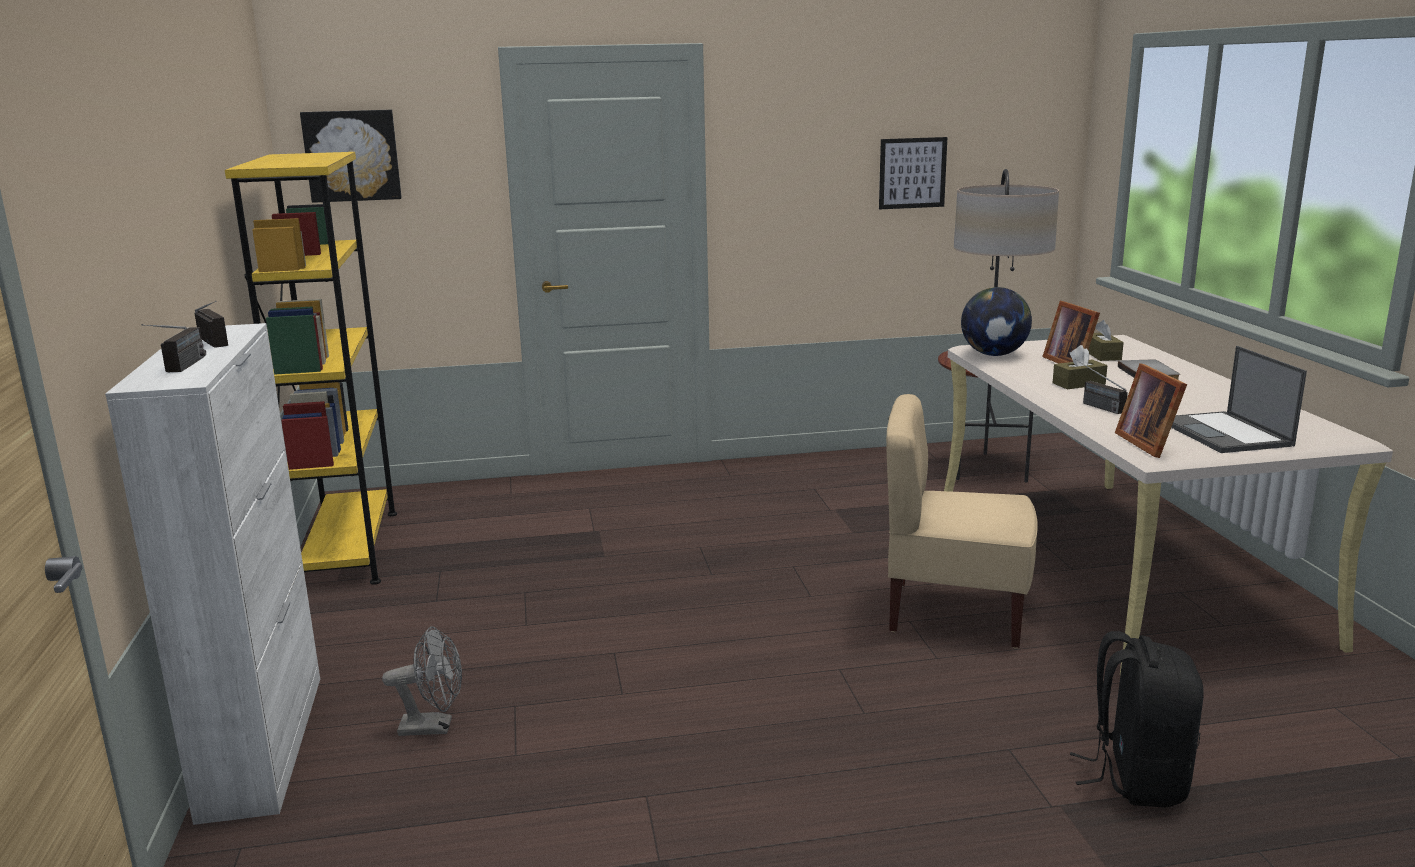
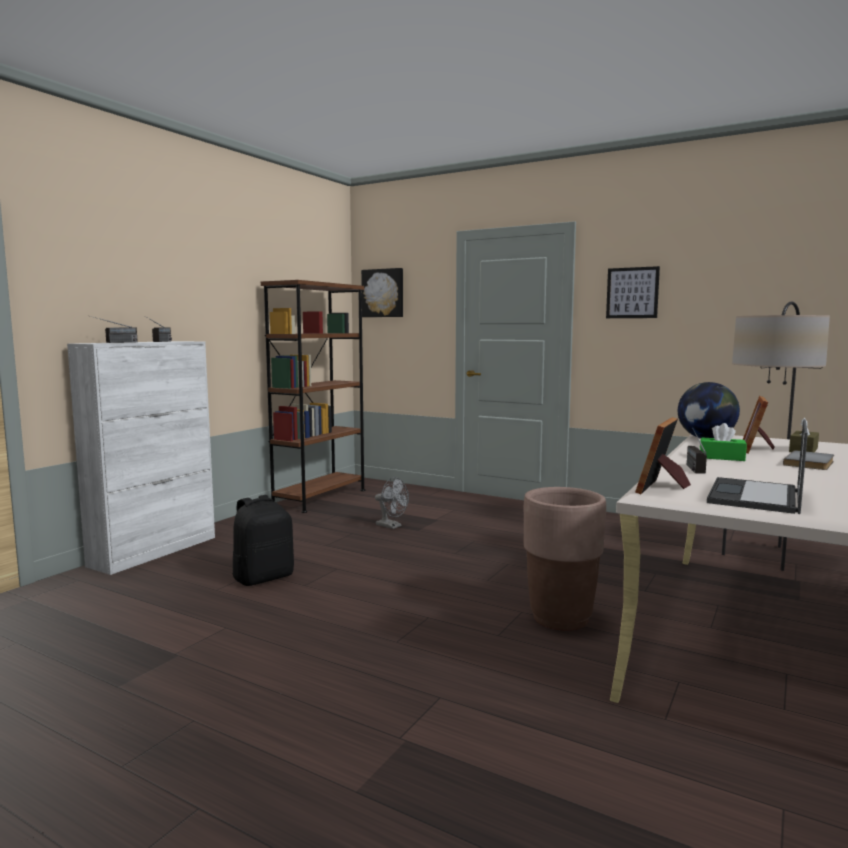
camera: 40 degrees right, 10 degrees down
yellow bookcase [225,152,397,585] -> brown bookcase [261,280,365,513]
grey fan [382,626,462,736] -> grey fan moved to [375,477,409,529]
picture [879,137,947,209] -> picture moved to [606,266,660,318]
beige chair [886,394,1037,649] -> brown planter [524,487,606,631]
brown tissue box [1053,345,1107,389] -> green tissue box [700,423,747,461]
black backpack [1070,631,1204,808] -> black backpack moved to [232,495,294,586]

